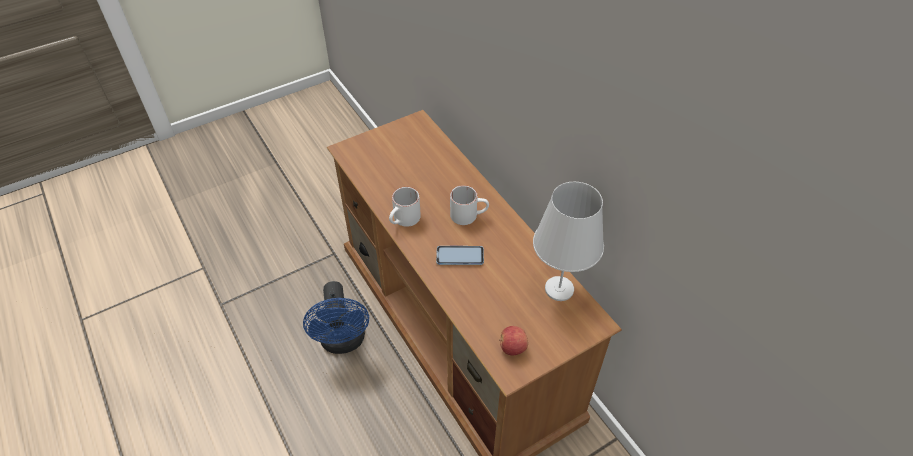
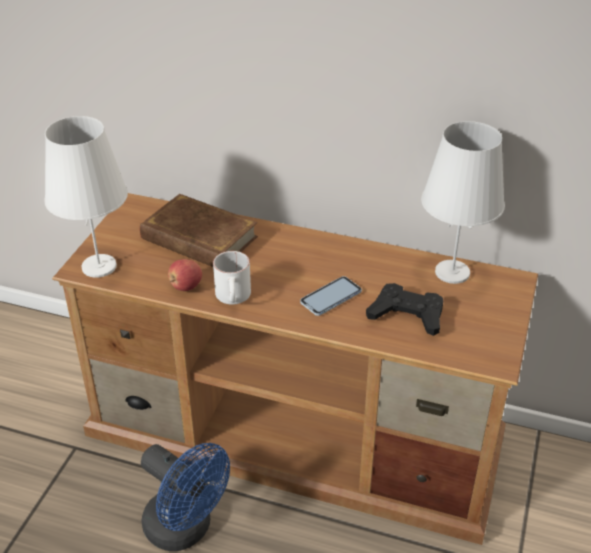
camera: 40 degrees left, 10 degrees down
white mug [450,185,489,225] -> none
apple [499,326,528,356] -> apple moved to [168,259,202,291]
none -> white table lamp [44,116,128,278]
none -> brown book [140,194,258,267]
none -> black game controller [366,283,443,336]

